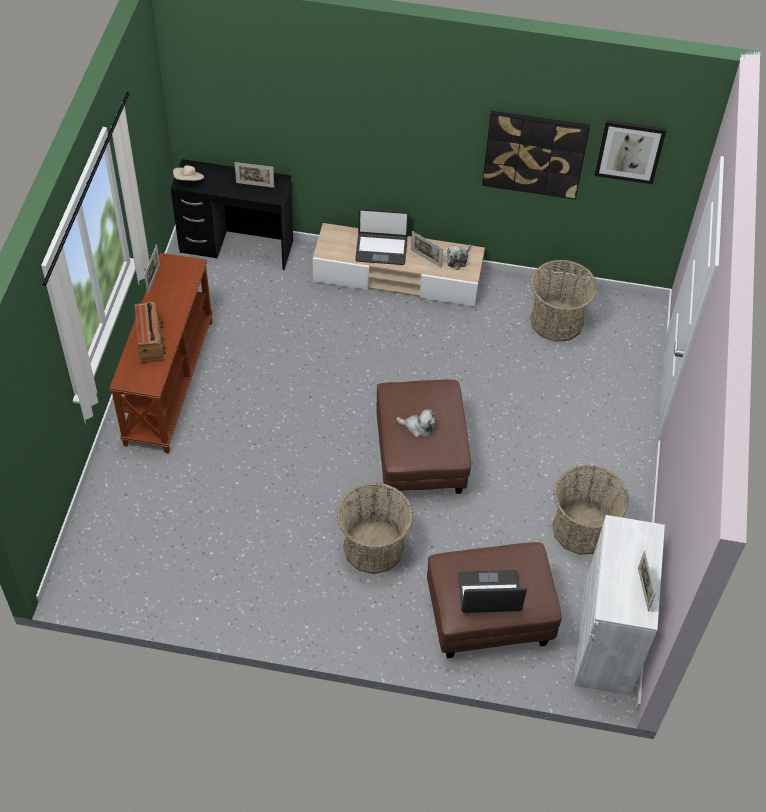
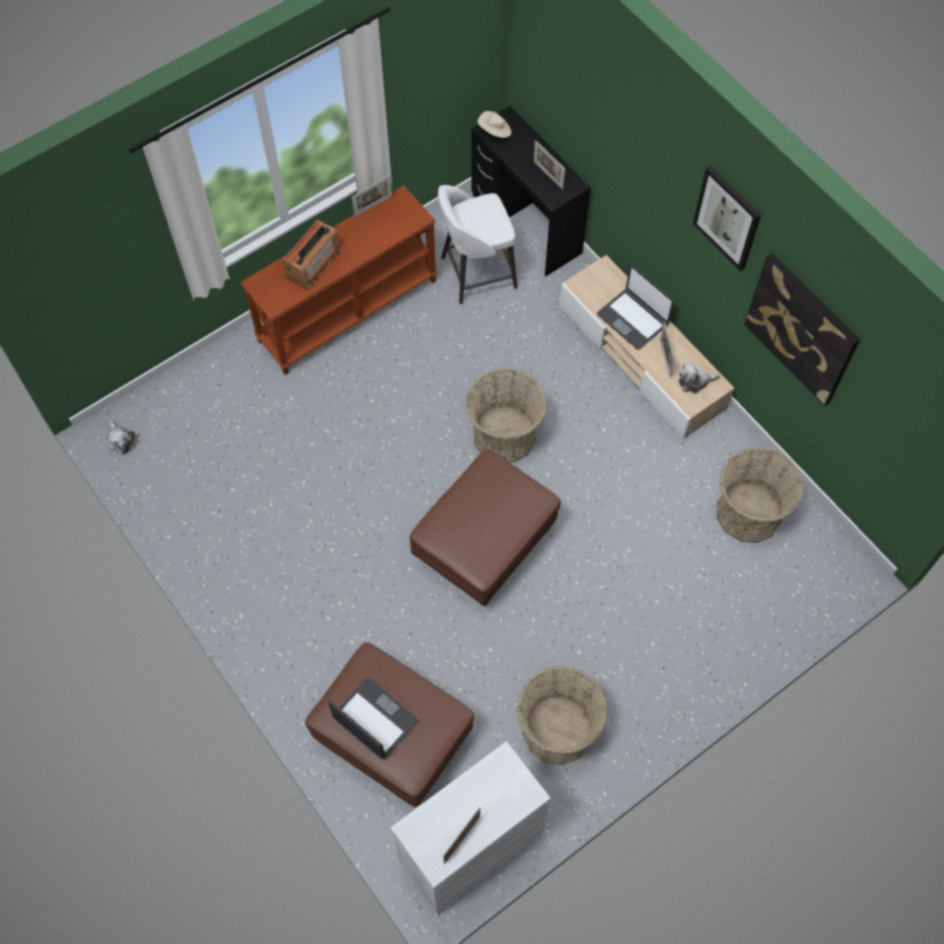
camera: 45 degrees right, 10 degrees up
basket [337,483,413,574] -> basket moved to [466,368,547,463]
plush toy [396,409,436,438] -> plush toy moved to [108,419,135,455]
picture [595,120,667,184] -> picture moved to [693,166,761,271]
none -> white stool [438,185,518,304]

